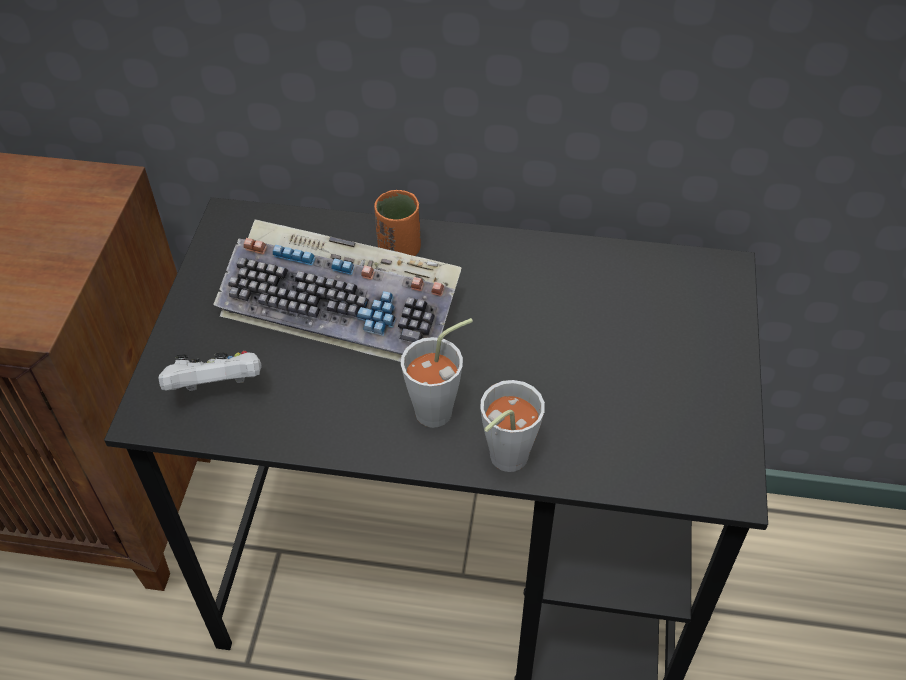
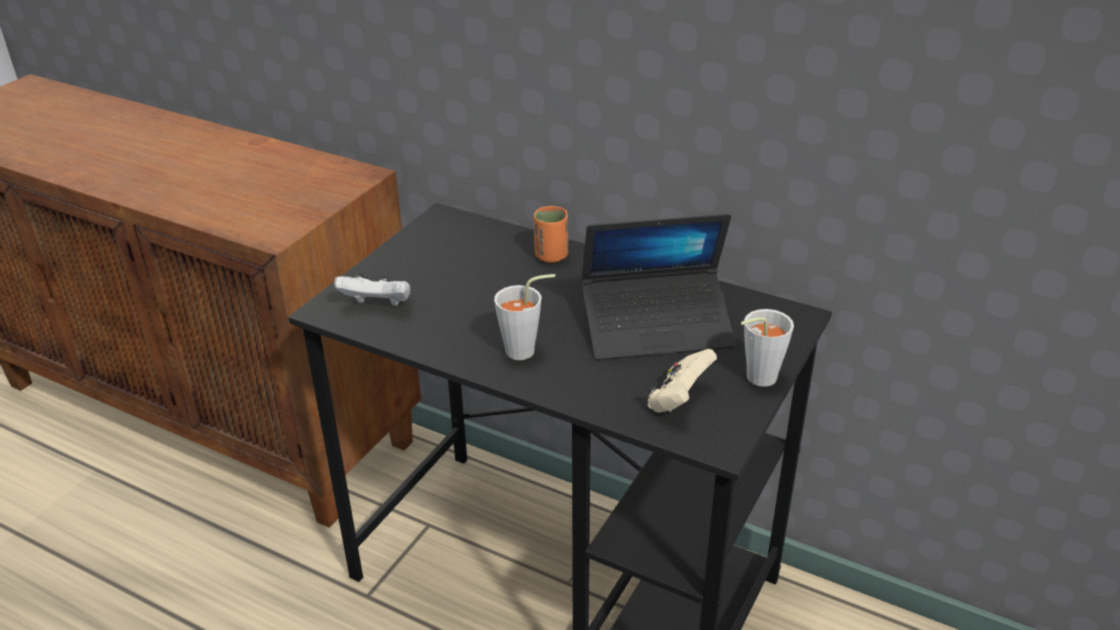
camera: 20 degrees right, 15 degrees down
keyboard [213,219,462,362] -> none
grey cup [480,380,545,472] -> grey cup moved to [741,309,794,387]
none -> laptop [581,214,735,360]
none -> beige game controller [647,349,717,413]

